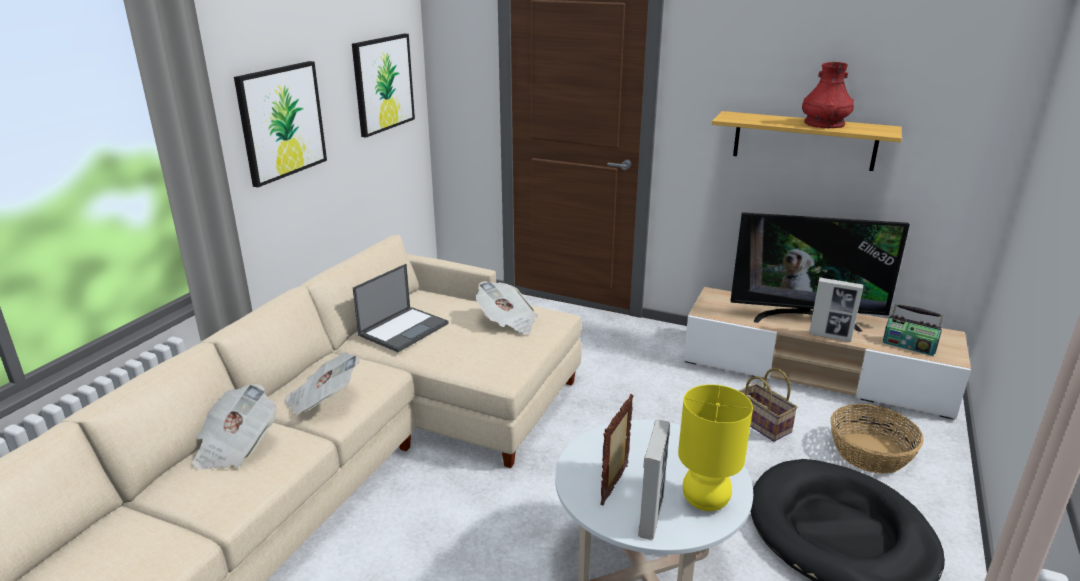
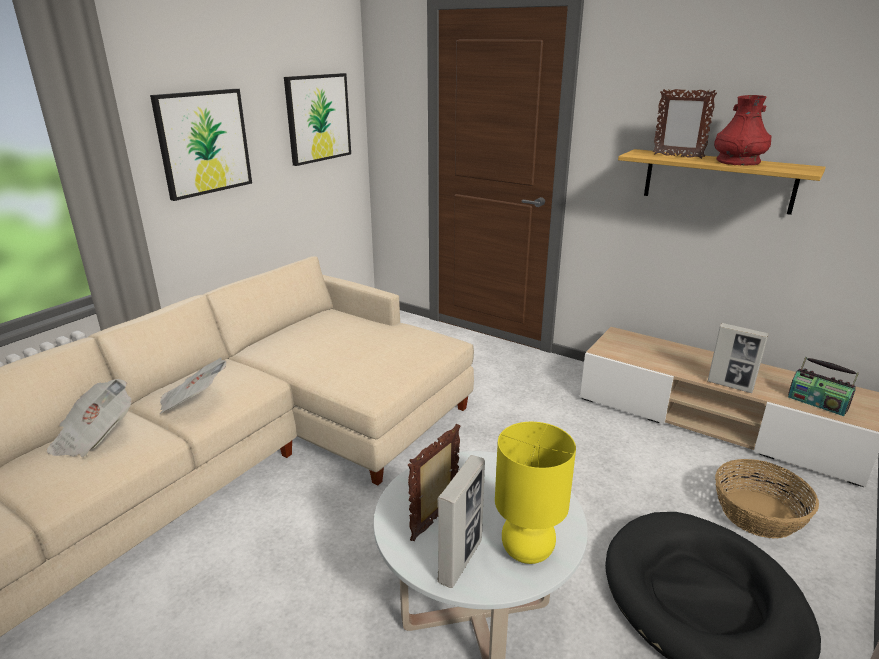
camera: 10 degrees right, 0 degrees up
laptop [353,264,449,352] -> none
newspaper [475,281,538,335] -> none
television [730,212,910,332] -> none
basket [738,368,798,442] -> none
none -> picture frame [653,89,717,159]

